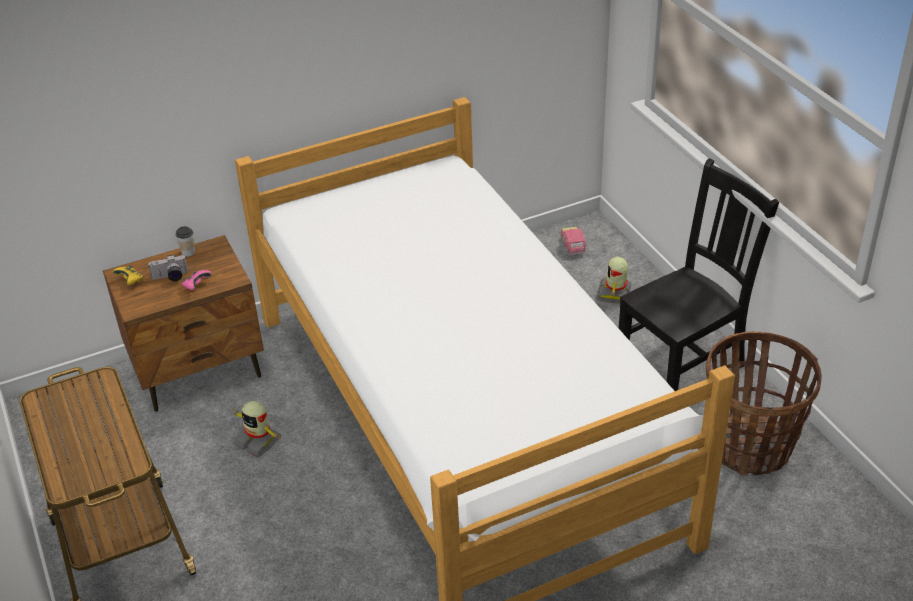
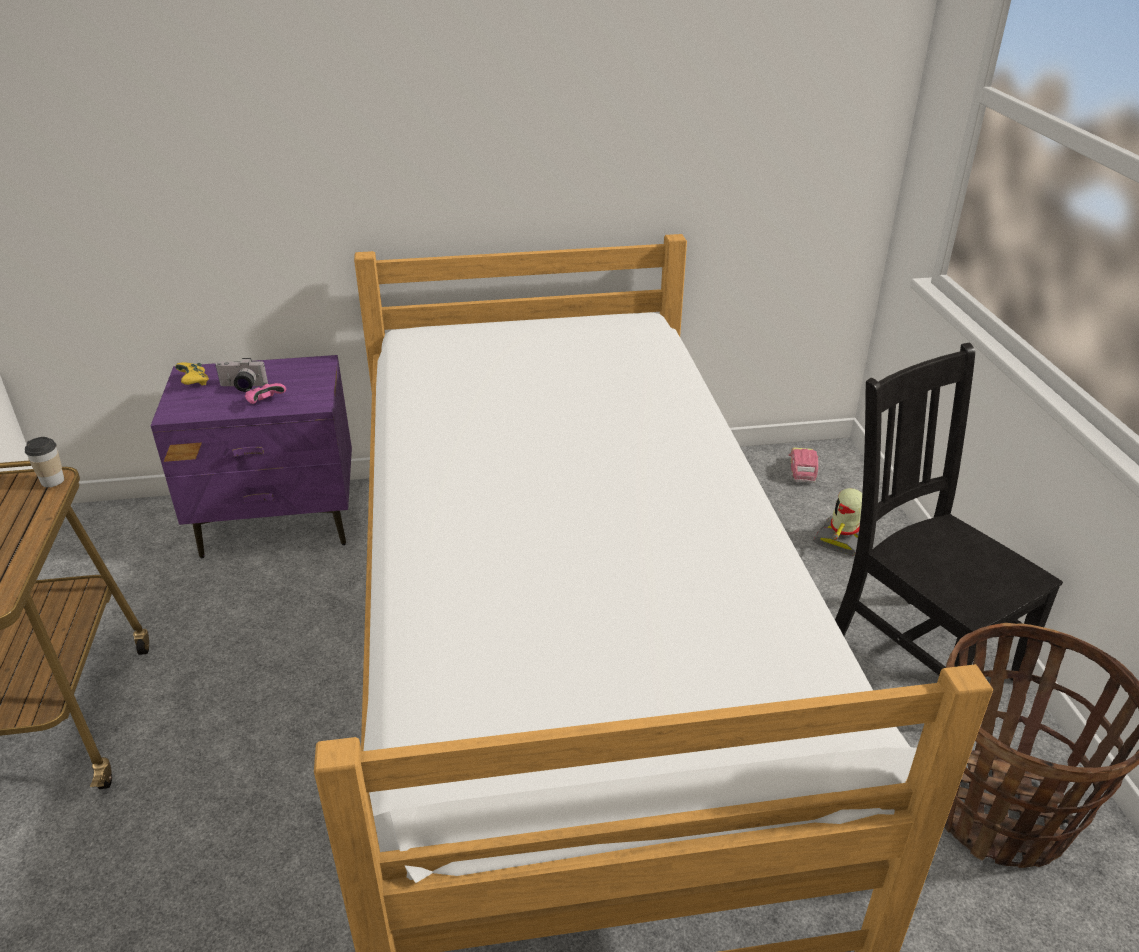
camera: 15 degrees right, 5 degrees down
brown nightstand [103,235,264,412] -> purple nightstand [150,355,352,558]
cup [176,226,195,257] -> cup moved to [25,437,64,487]
toy robot [232,401,281,457] -> none
black chair [619,158,779,391] -> black chair turned 105 degrees counterclockwise [835,343,1063,681]

